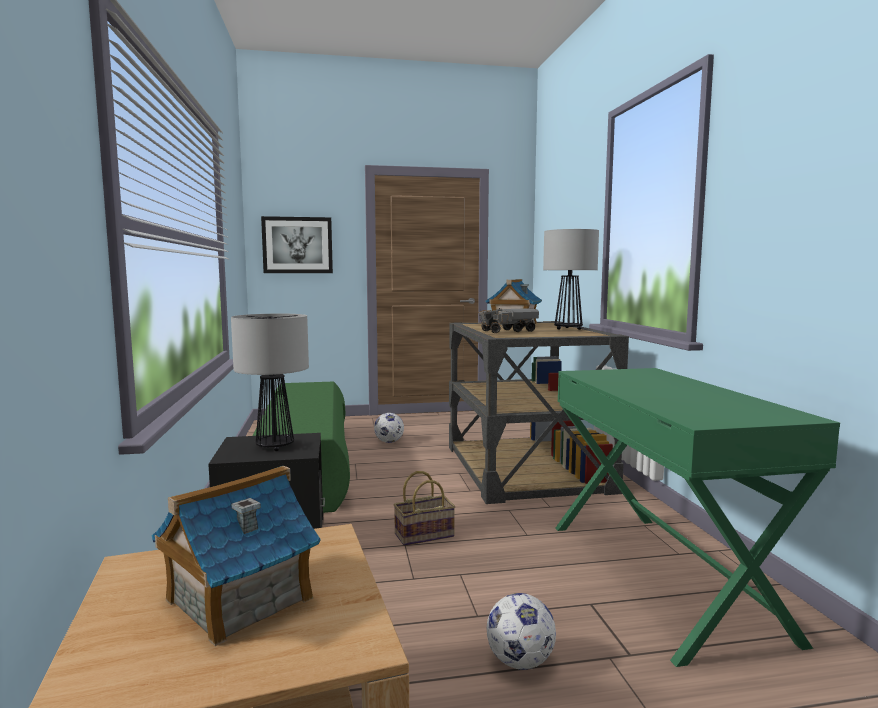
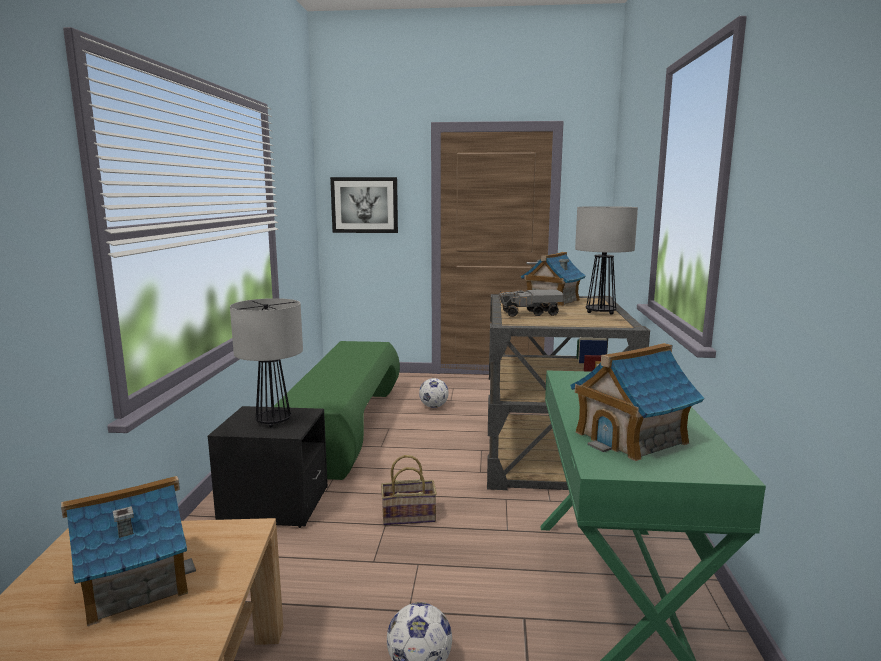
camera: 15 degrees right, 5 degrees up
none -> toy house [570,343,705,461]

